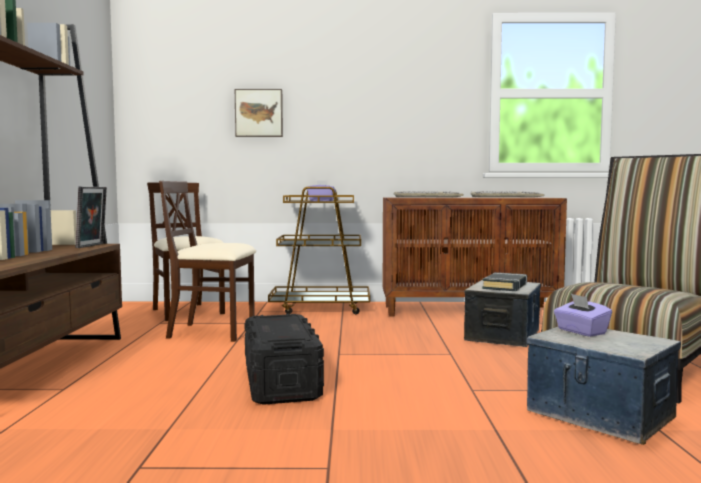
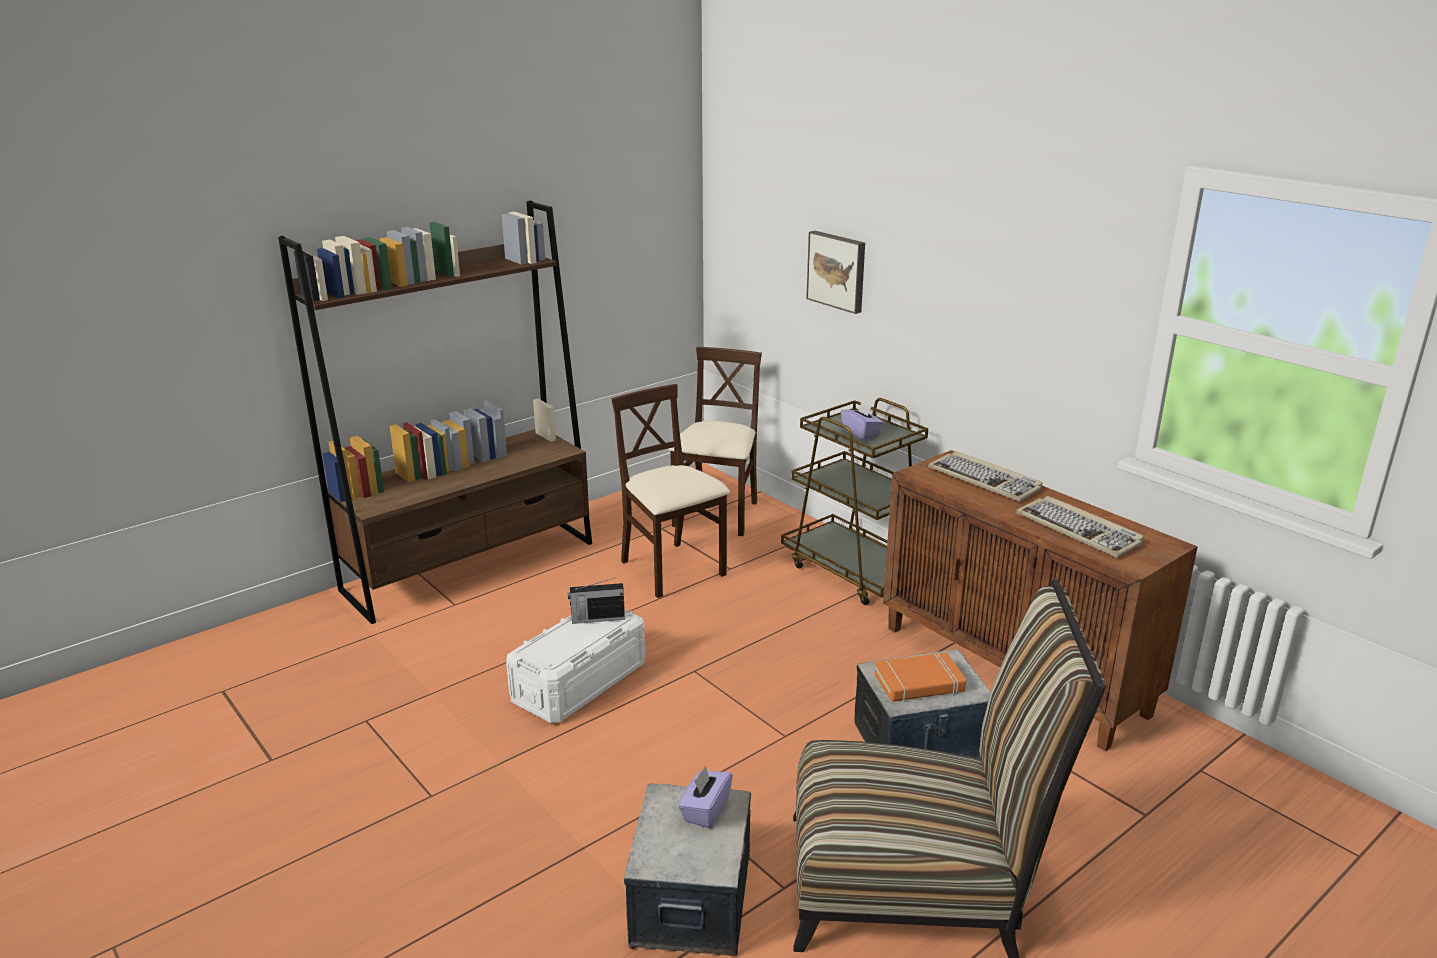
camera: 50 degrees right, 20 degrees up
picture frame [75,187,107,248] -> none
black storage box [245,314,324,405] -> white storage box [506,610,645,723]
black book [482,272,527,291] -> orange book [874,652,966,702]
none -> radio [568,578,625,624]

